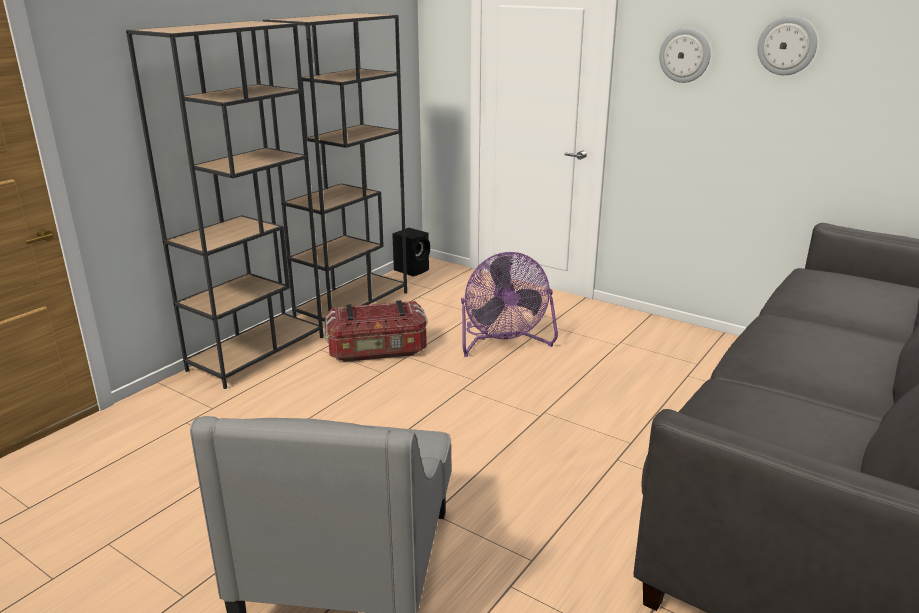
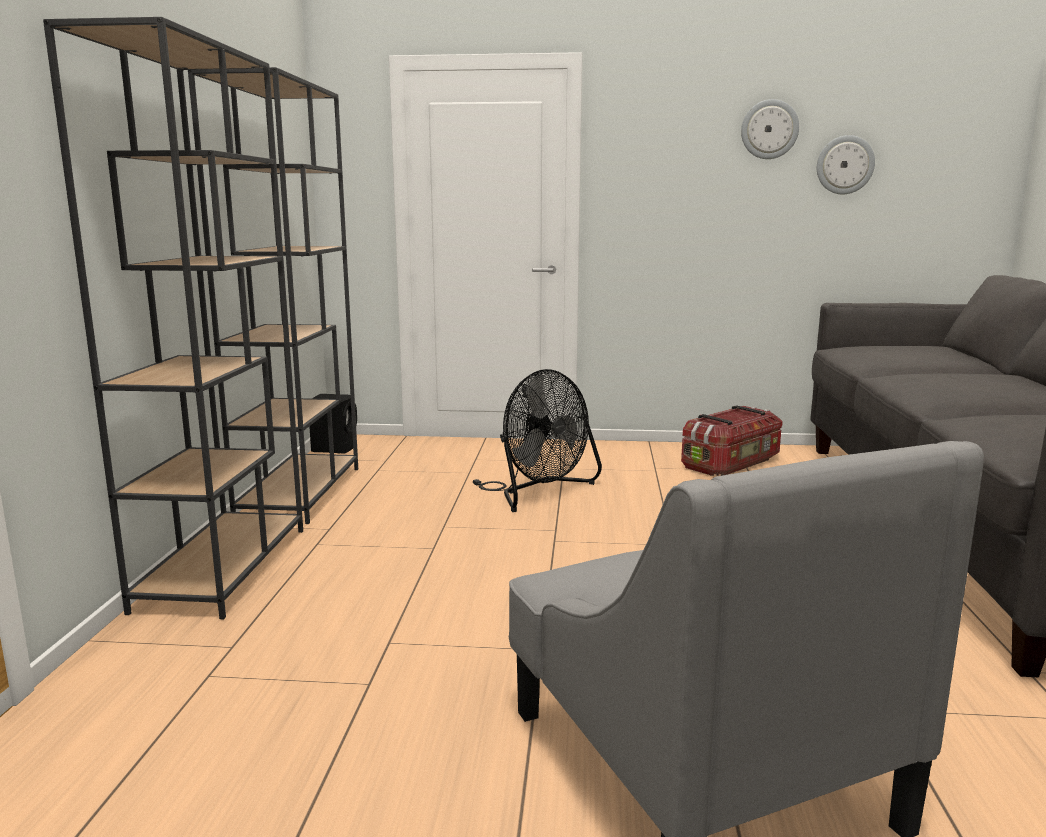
camera: 30 degrees left, 10 degrees down
storage box [325,300,427,362] -> storage box moved to [681,405,783,476]
purple fan [461,252,558,357] -> black fan [473,369,602,512]
wall clock [659,28,710,83] -> wall clock moved to [817,135,875,194]

